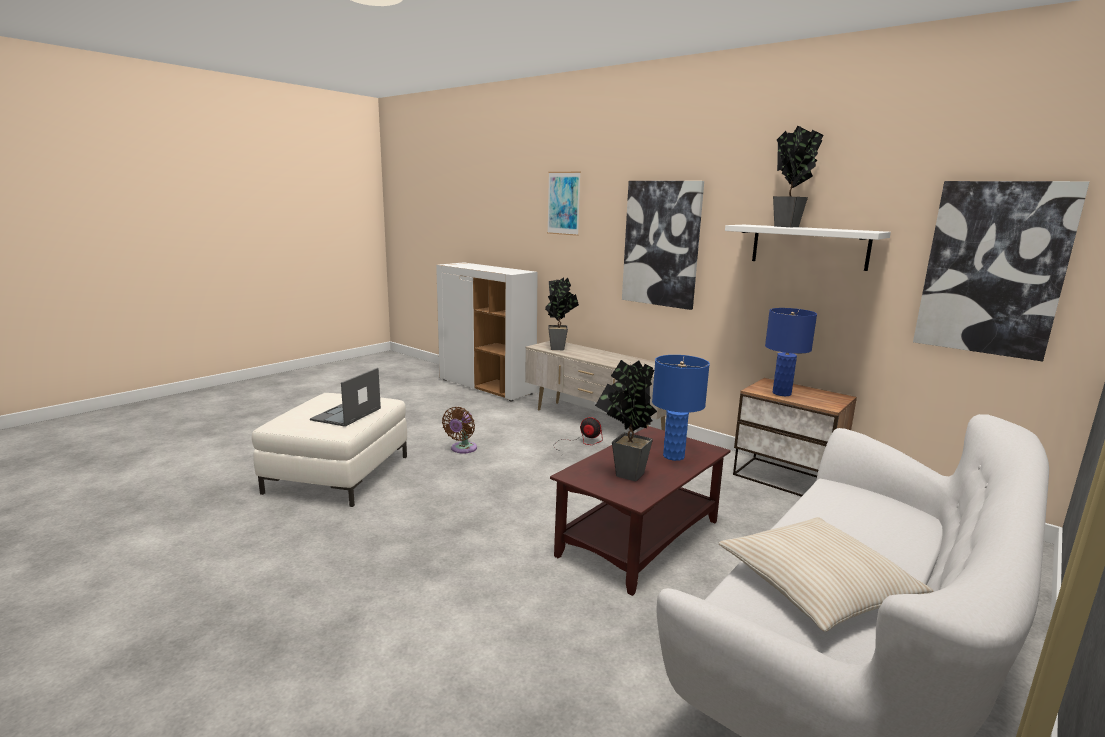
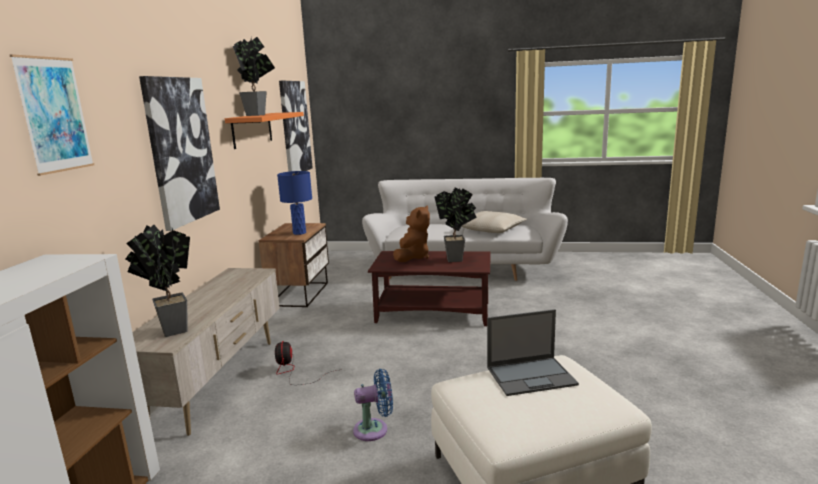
camera: 120 degrees left, 0 degrees up
brown fan [442,407,477,454] -> blue fan [353,369,393,441]
blue table lamp [652,355,710,461] -> brown plush toy [393,205,430,262]
white shelf [725,225,891,271] -> orange shelf [225,112,304,149]

